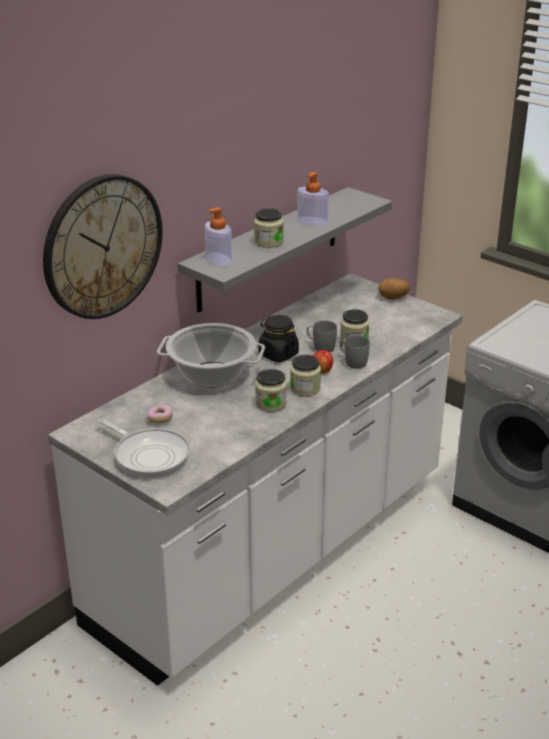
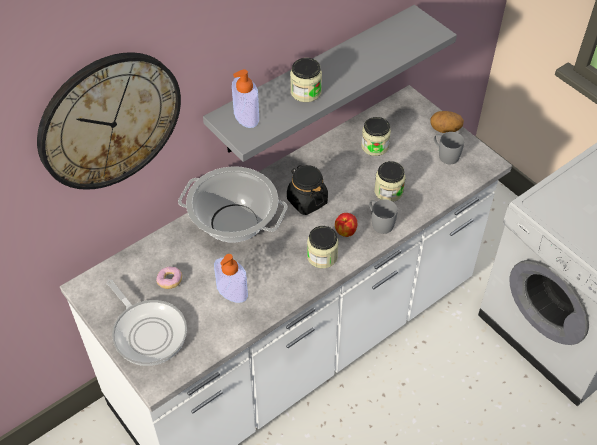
camera: 10 degrees right, 20 degrees up
jar [255,369,287,412] -> jar moved to [361,117,391,156]
soap dispenser [297,172,329,226] -> soap dispenser moved to [214,254,248,303]
grey mug [307,321,337,352] -> grey mug moved to [434,132,464,164]

